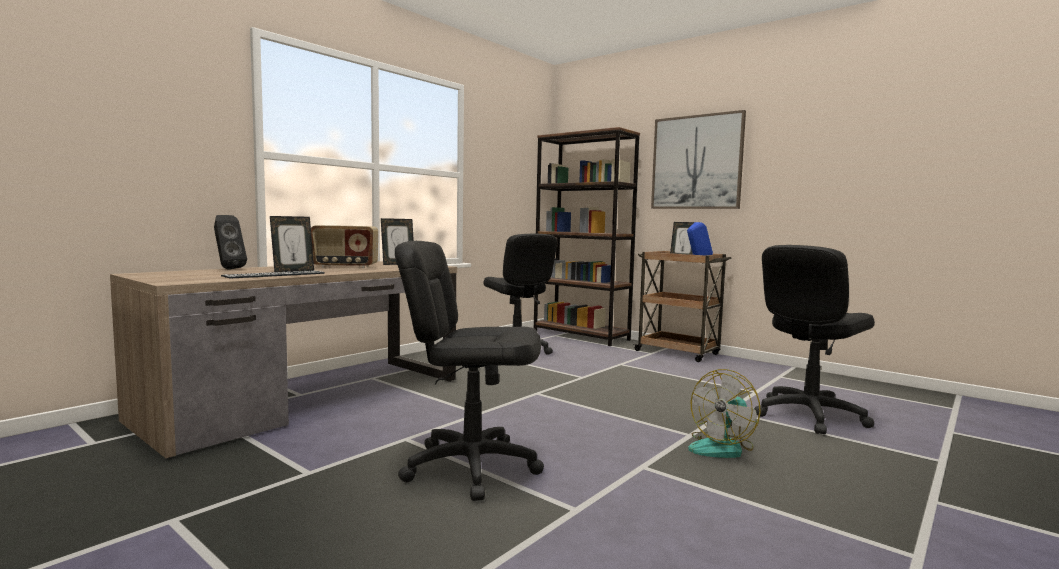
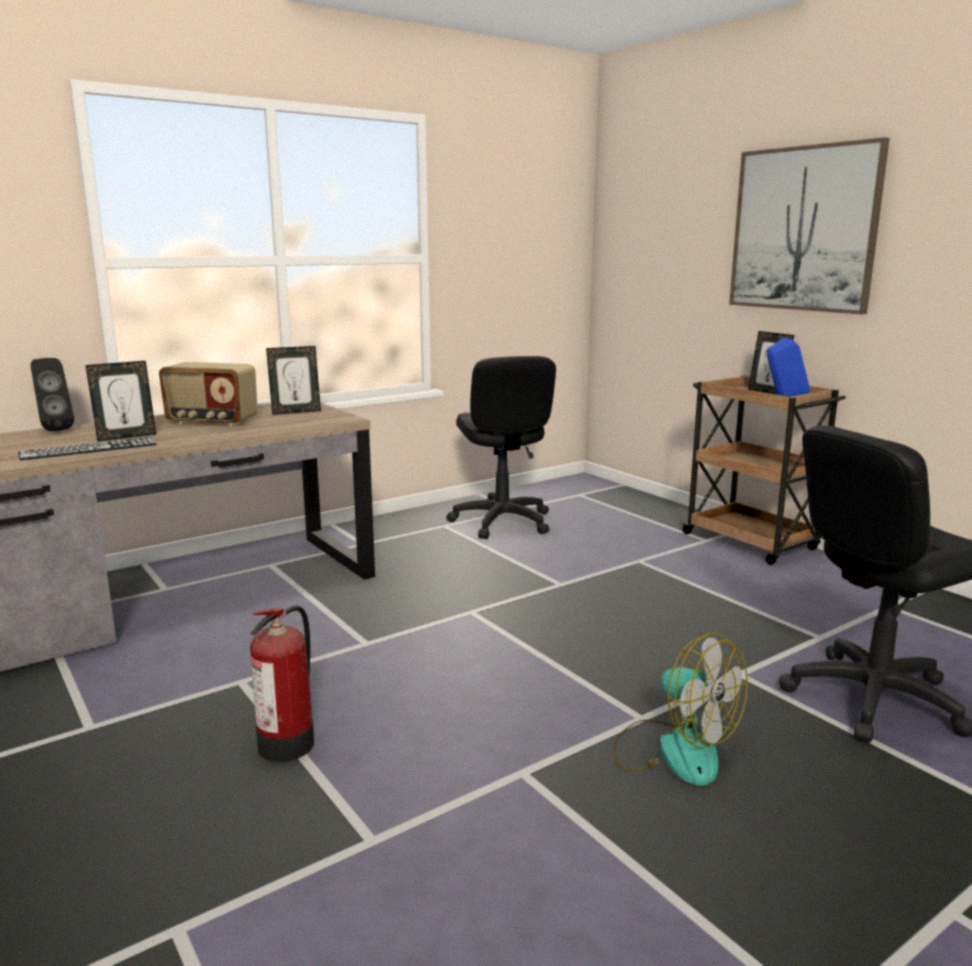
camera: 15 degrees right, 10 degrees up
black office chair [395,241,544,501] -> fire extinguisher [250,605,314,762]
brown bookcase [534,127,640,346] -> none
fan [688,369,761,458] -> fan turned 105 degrees counterclockwise [613,633,748,786]

